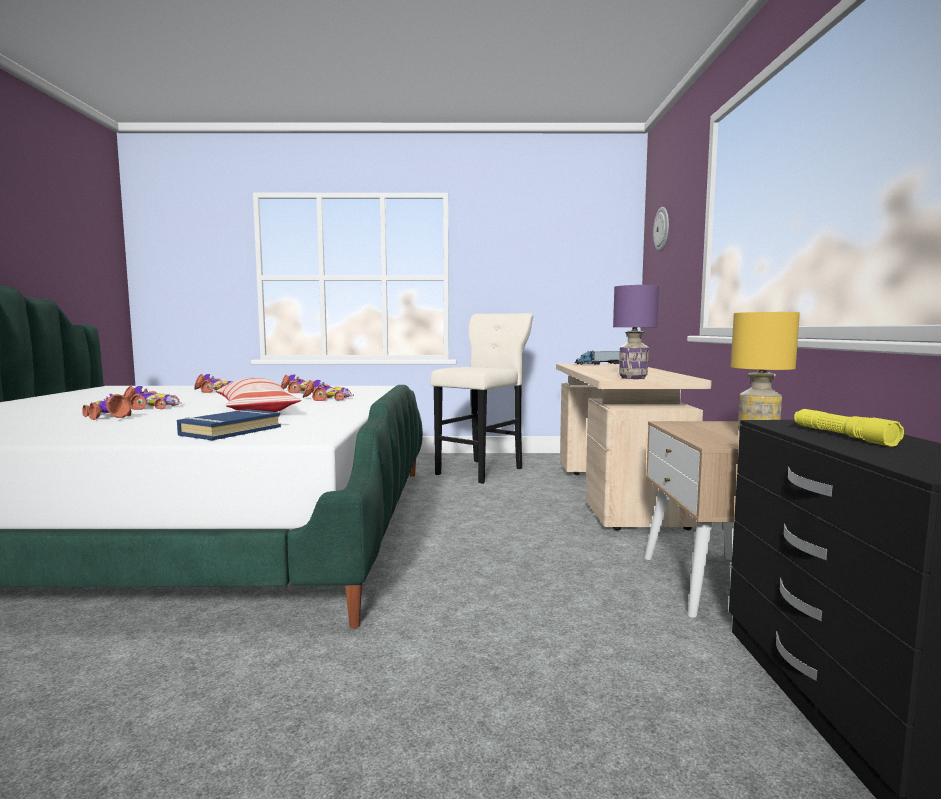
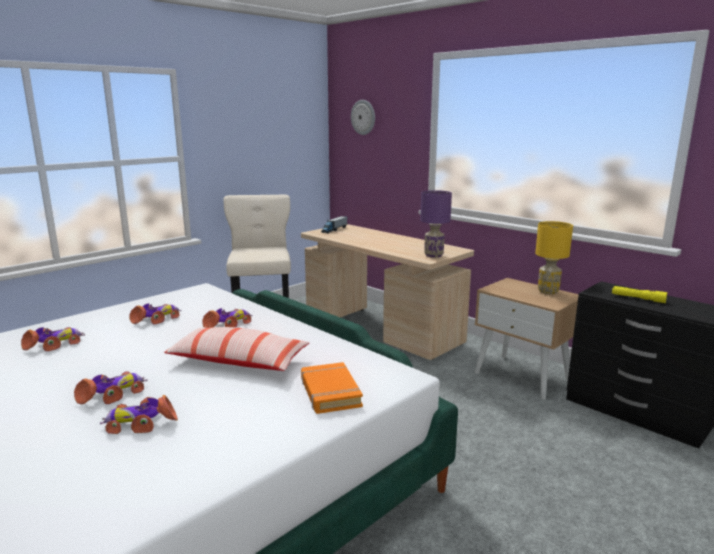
camera: 45 degrees left, 10 degrees up
blue book [177,409,281,440] -> orange book [301,362,363,414]

